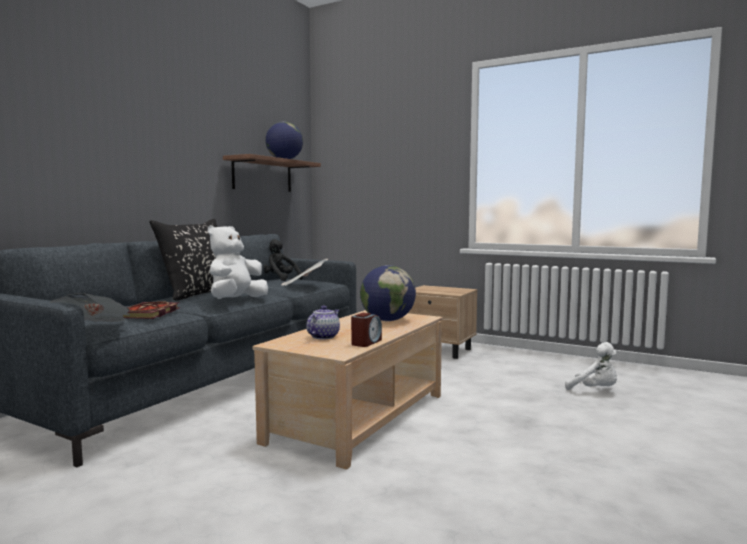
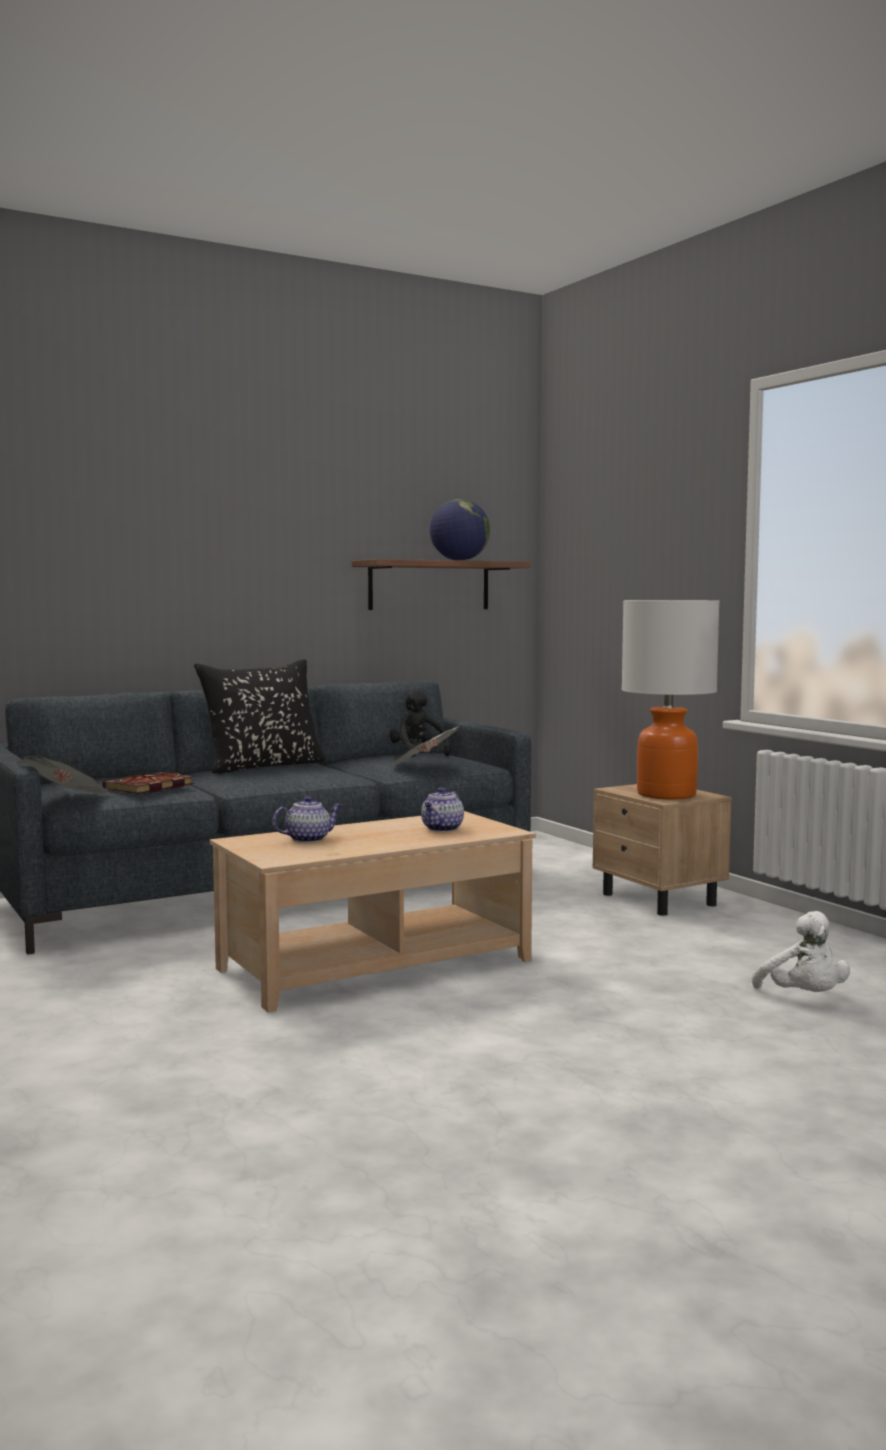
camera: 30 degrees right, 0 degrees up
white plush toy [208,225,268,299] -> none
alarm clock [351,313,382,347] -> none
globe [360,265,416,321] -> teapot [421,787,464,832]
none -> table lamp [622,600,719,799]

